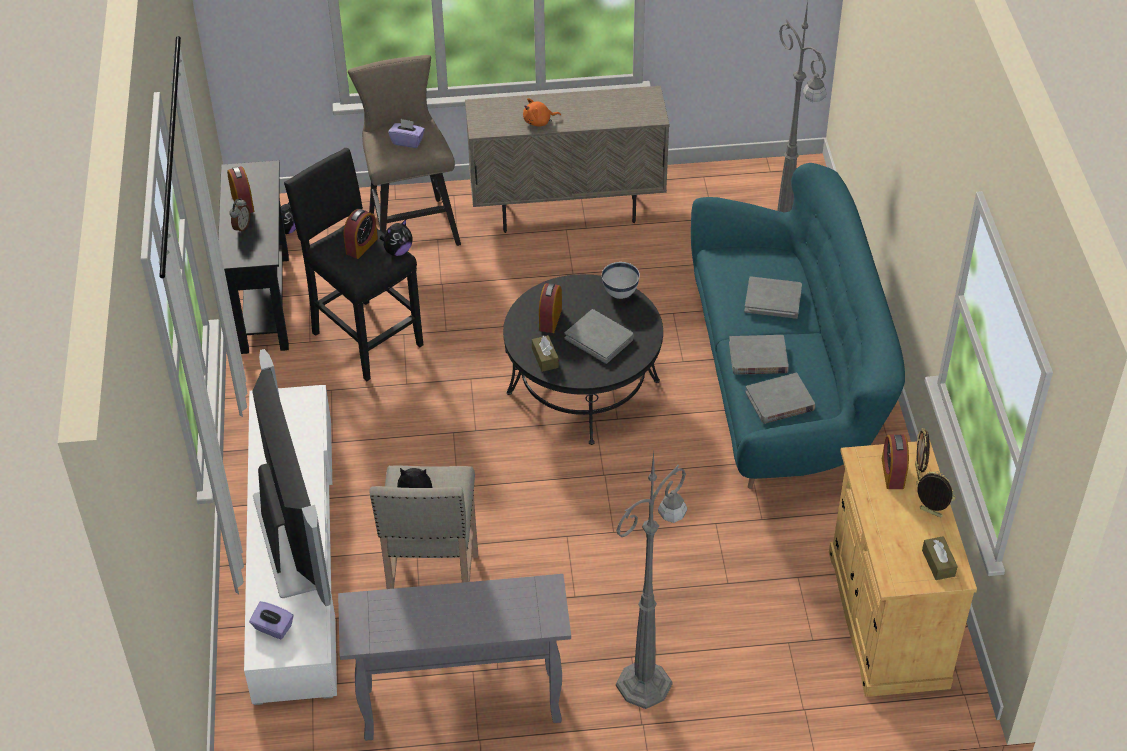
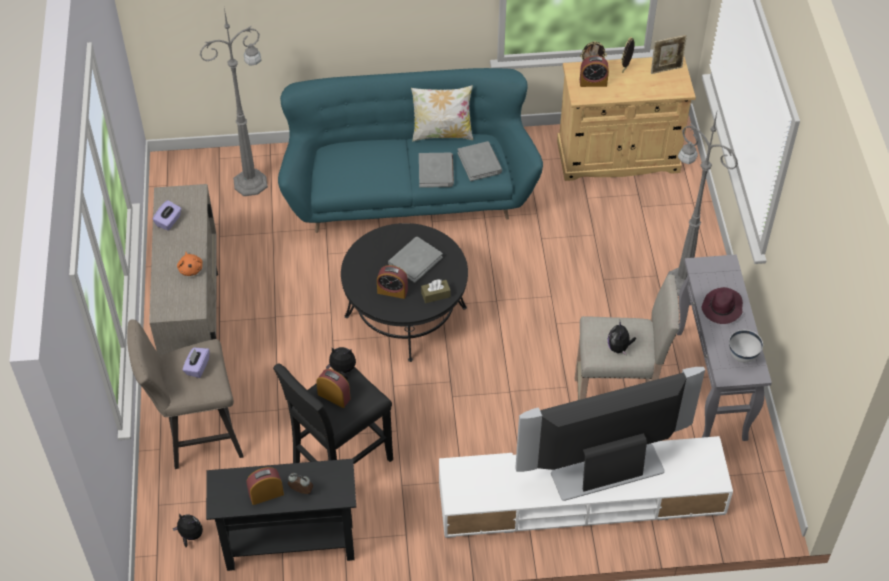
camera: 90 degrees left, 5 degrees up
purple tissue box [249,601,293,639] -> purple tissue box moved to [153,200,182,231]
plush toy [380,219,413,256] -> plush toy turned 45 degrees counterclockwise [326,347,356,379]
white bowl [602,262,640,299] -> white bowl moved to [729,330,763,363]
grey book [744,276,802,319] -> none
brown tissue box [922,536,958,580] -> picture frame [651,35,687,74]
none -> pillow [411,85,473,142]
none -> purple hat [702,287,743,324]

